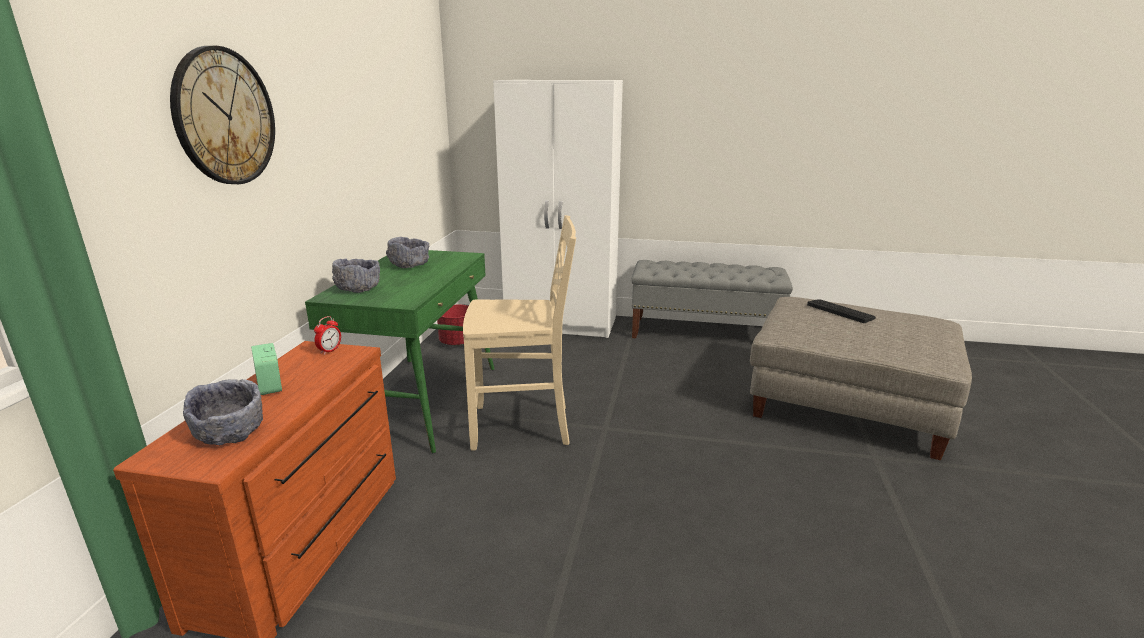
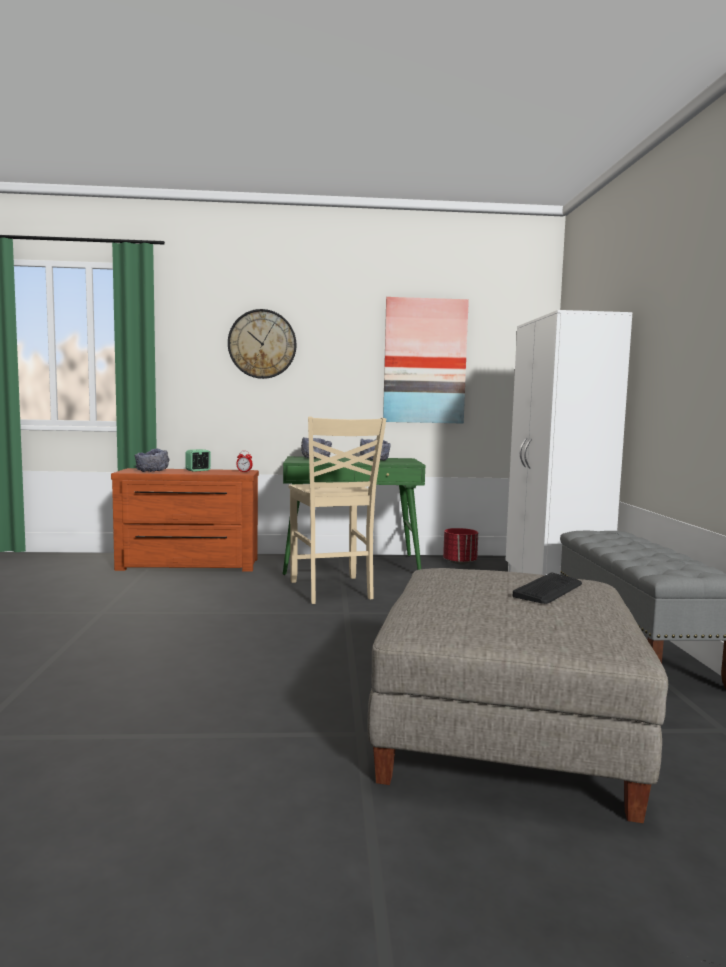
camera: 75 degrees right, 15 degrees down
none -> picture [383,297,469,424]

